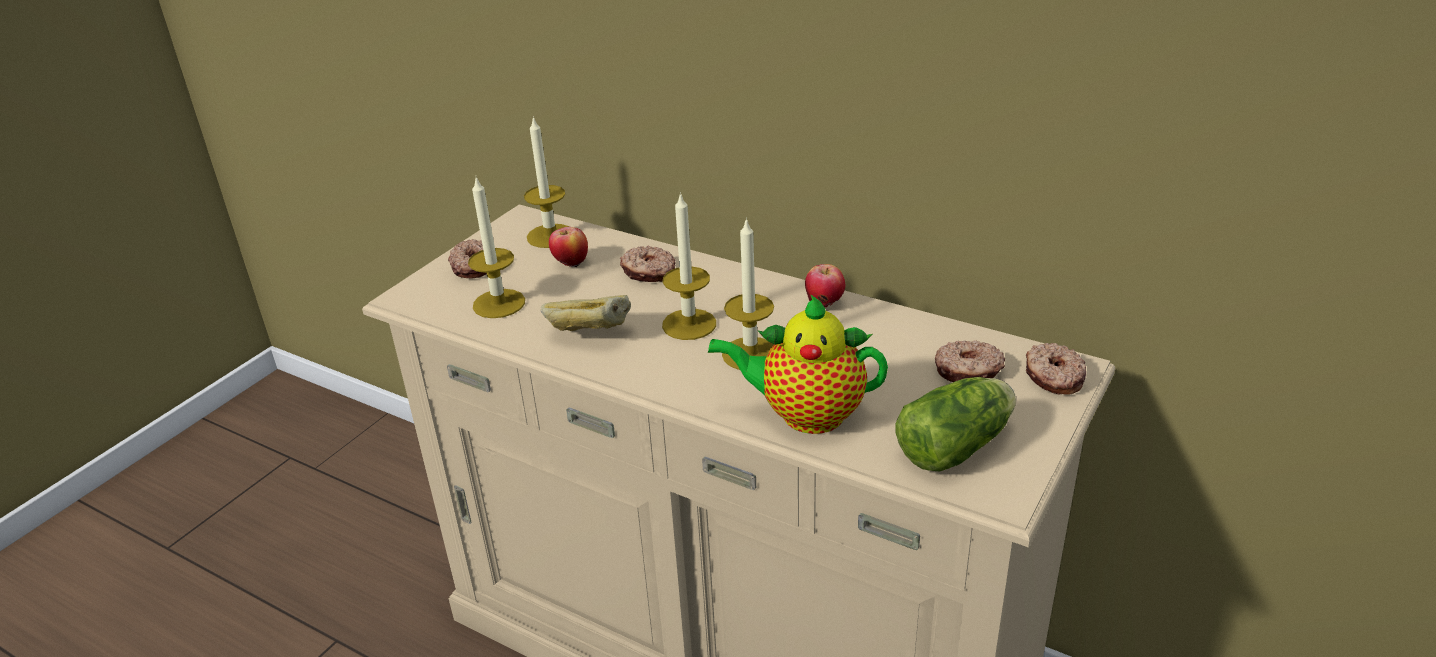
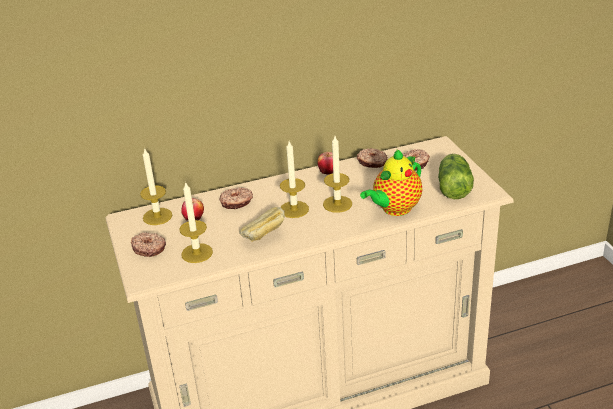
camera: 50 degrees left, 0 degrees up
donut [1026,343,1086,395] -> donut moved to [357,148,388,168]

